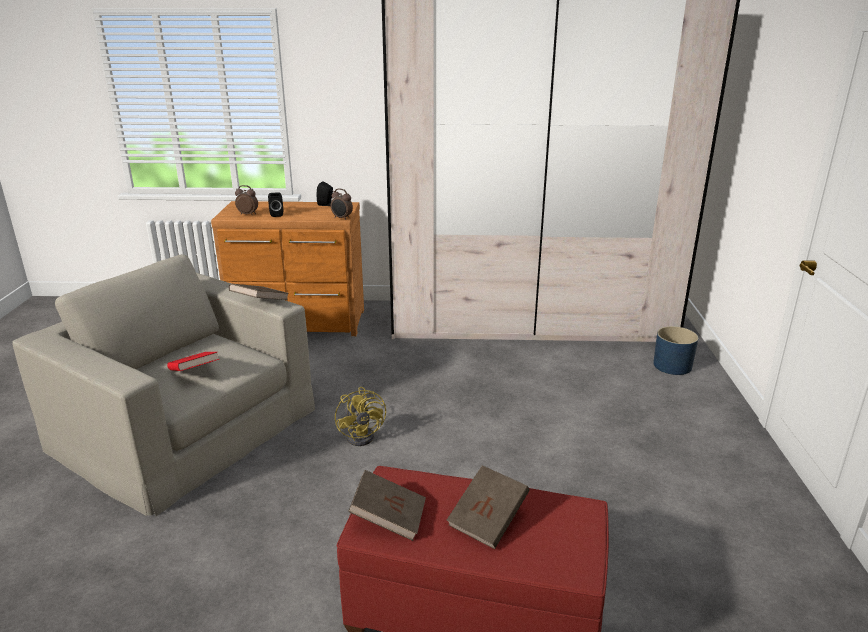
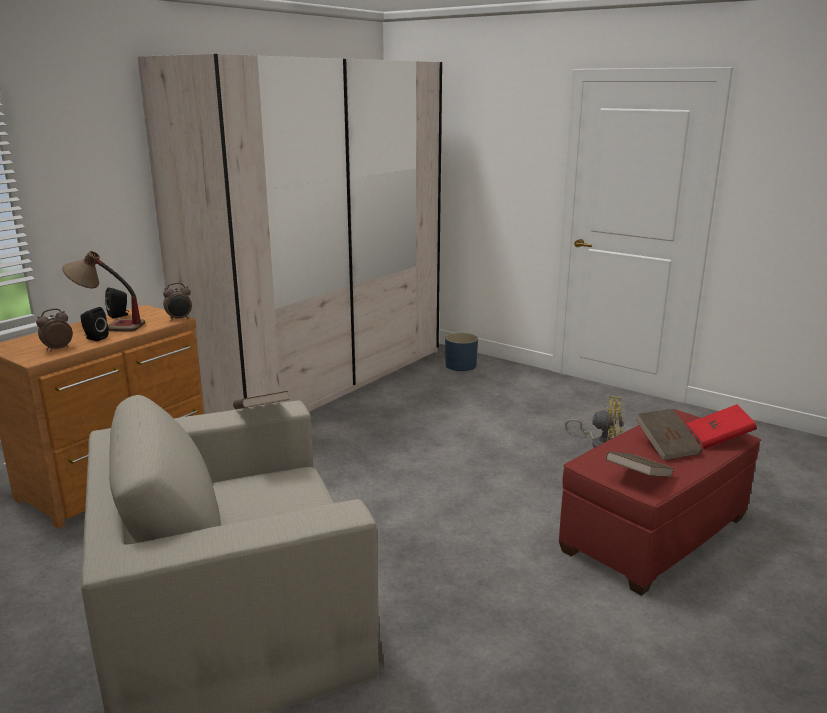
camera: 55 degrees left, 5 degrees down
red book [167,352,219,371] -> red book moved to [687,404,757,449]
yellow fan [335,387,386,446] -> yellow fan moved to [565,396,623,448]
none -> table lamp [62,251,145,332]

